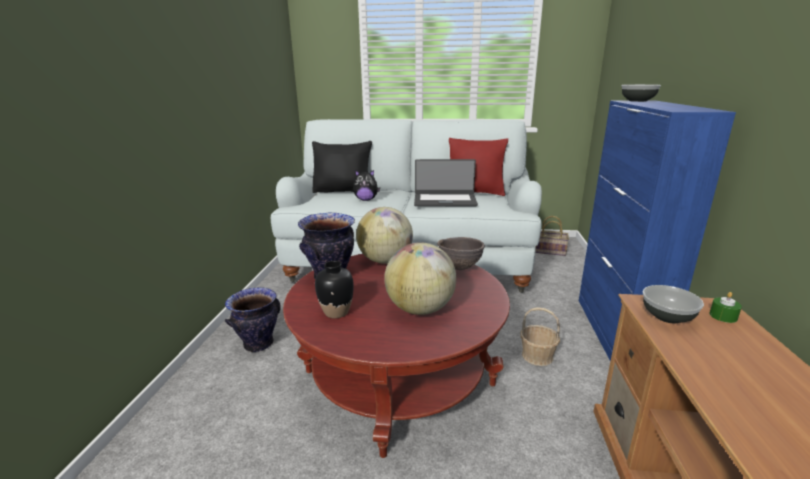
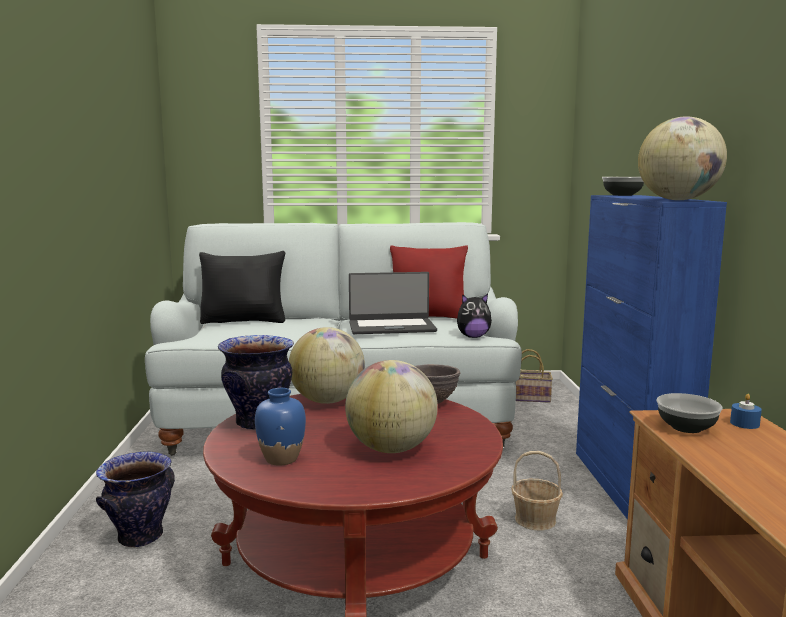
camera: 10 degrees left, 10 degrees down
black vase [315,261,354,319] -> blue vase [255,388,306,466]
plush toy [353,170,380,201] -> plush toy moved to [457,294,492,338]
green candle [709,292,742,323] -> blue candle [730,394,762,429]
none -> globe [638,116,727,200]

